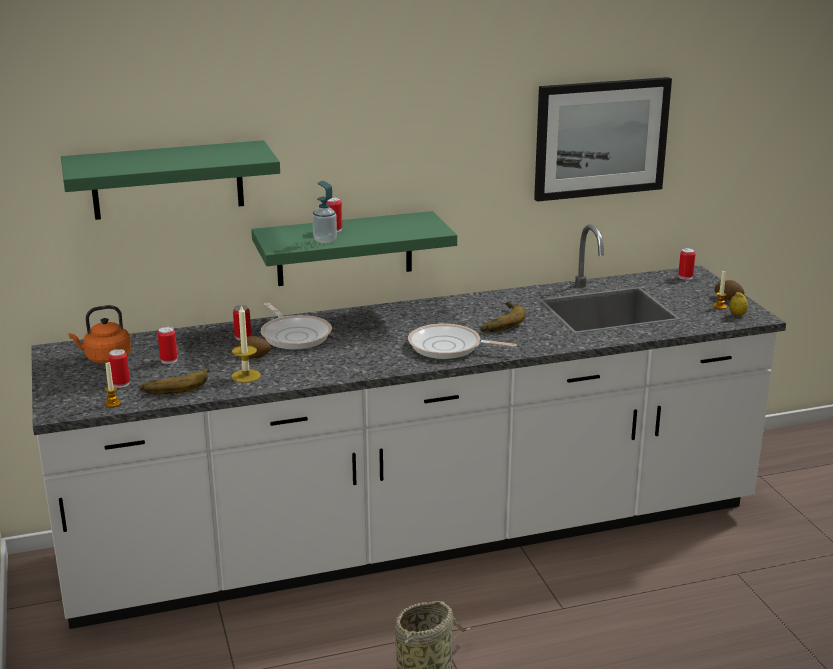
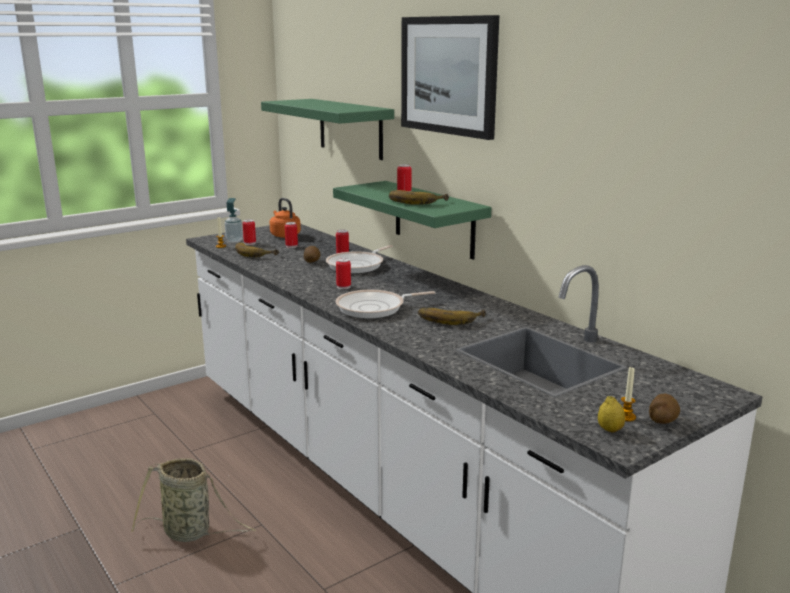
camera: 70 degrees right, 5 degrees down
candle [232,304,261,383] -> none
soap dispenser [312,181,337,243] -> soap dispenser moved to [225,198,243,242]
frying pan [408,324,517,359] -> frying pan turned 105 degrees counterclockwise [336,290,436,318]
picture [534,77,672,202] -> picture moved to [401,15,499,140]
can [678,248,696,280] -> can moved to [336,258,351,289]
none -> banana [389,190,449,205]

